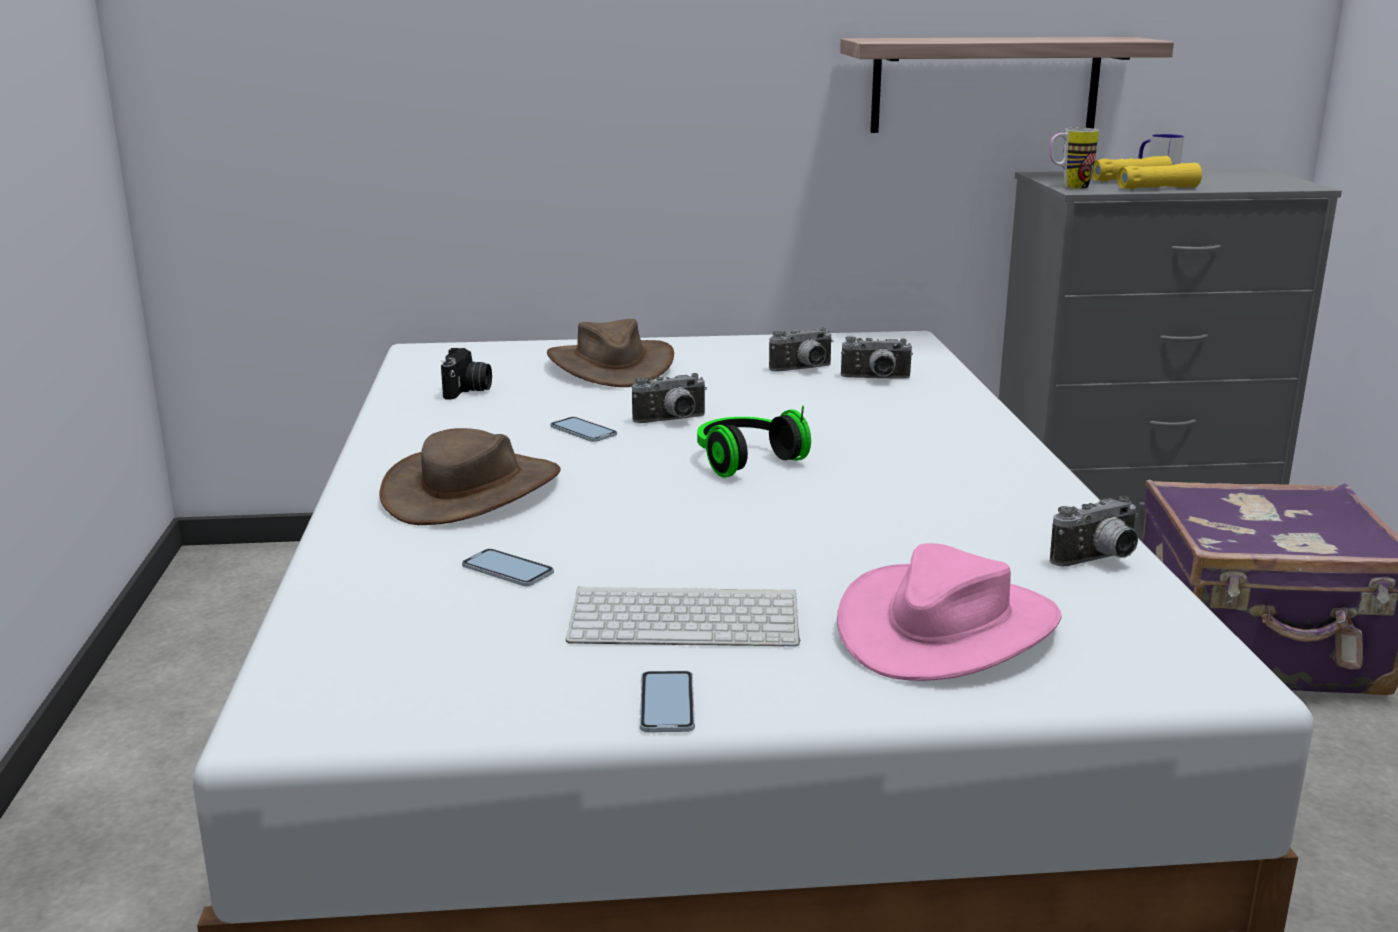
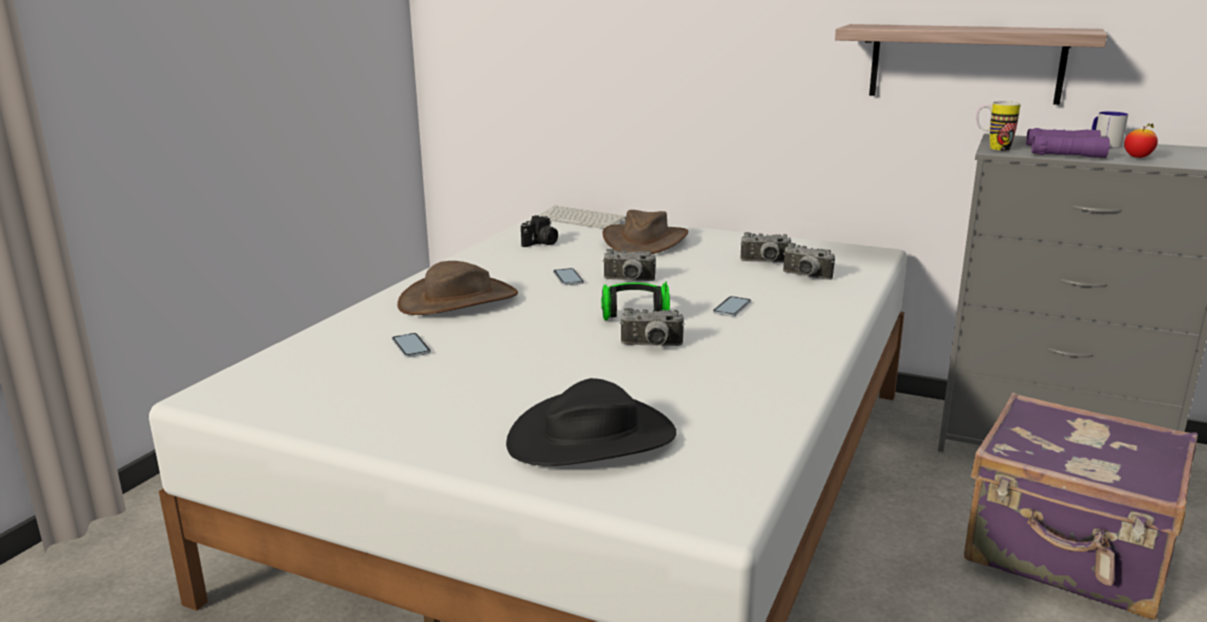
camera: 30 degrees right, 0 degrees up
keyboard [566,586,800,646] -> keyboard moved to [538,206,626,229]
phone [640,671,695,732] -> phone moved to [713,296,751,317]
pink hat [837,543,1061,681] -> black hat [506,378,676,466]
camera [1050,496,1138,566] -> camera moved to [620,308,685,346]
yellow binoculars [1091,156,1202,189] -> purple binoculars [1026,128,1110,158]
none -> apple [1124,123,1158,158]

